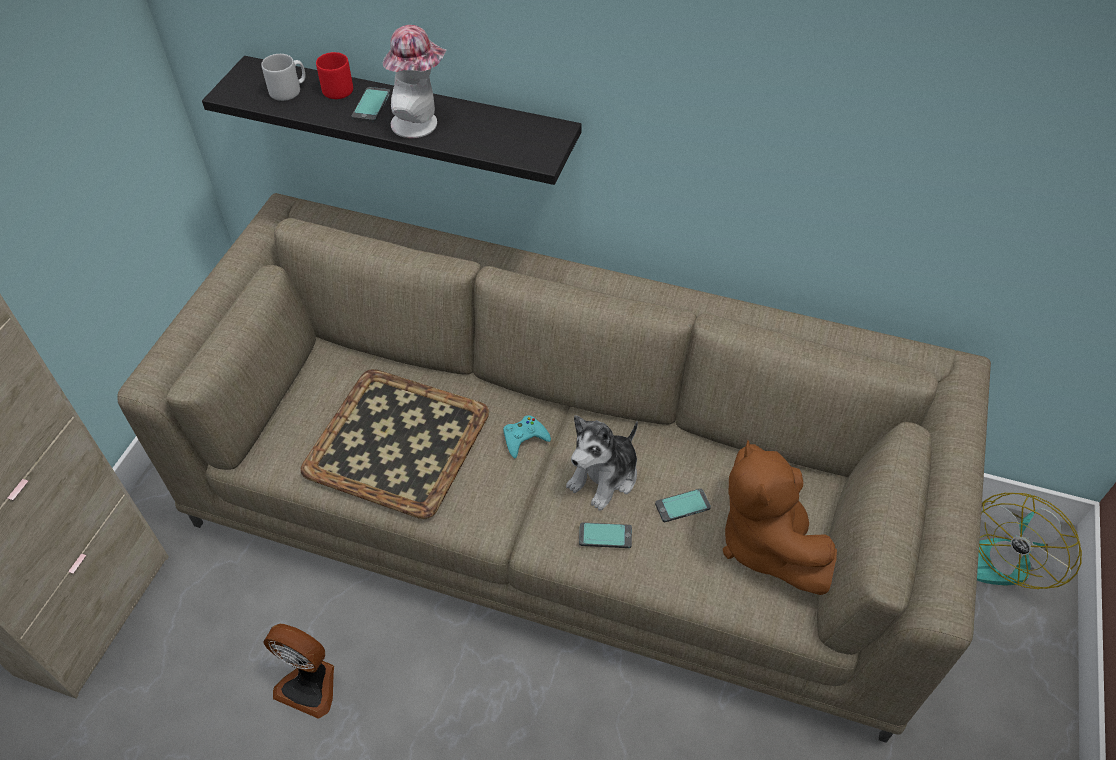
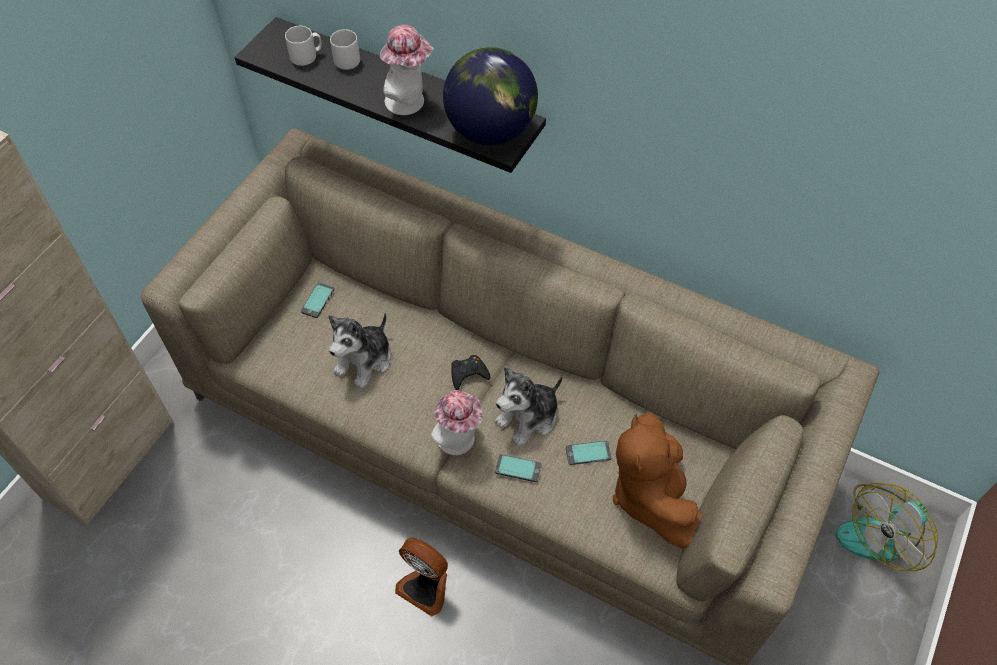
camera: 10 degrees right, 5 degrees up
fan [263,624,334,719] -> fan moved to [395,538,448,616]
tray [301,369,489,519] -> plush toy [328,313,391,389]
red mug [316,52,353,99] -> grey mug [330,29,360,70]
phone [351,87,390,122] -> phone moved to [301,282,335,318]
turquoise game controller [503,415,551,458] -> black game controller [451,355,490,390]
none -> hat [431,390,483,455]
none -> globe [443,47,538,145]

